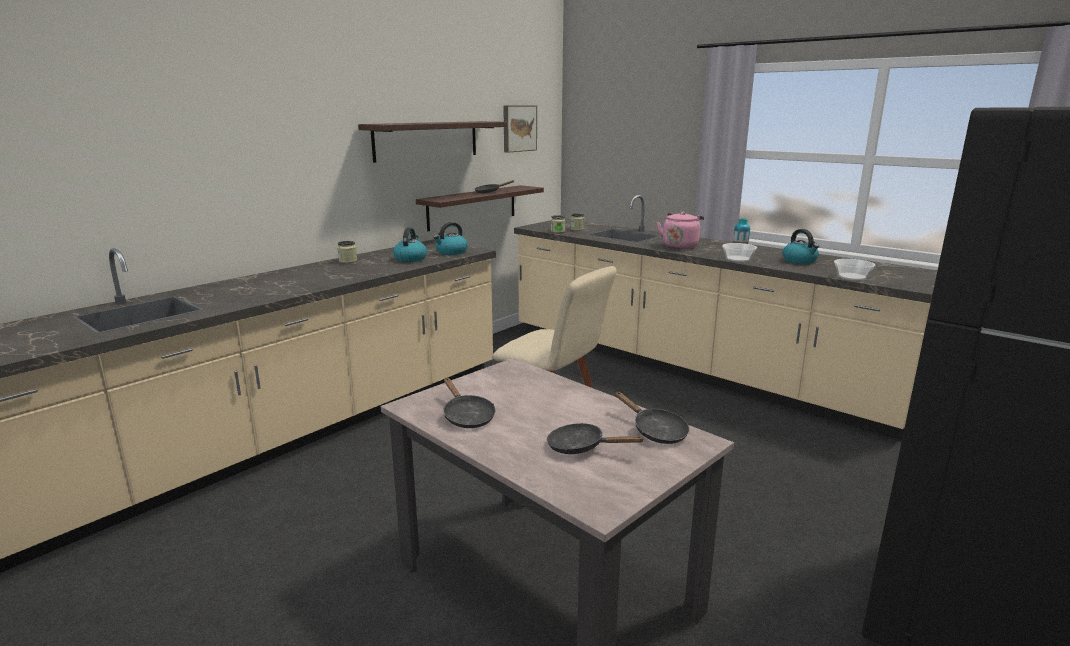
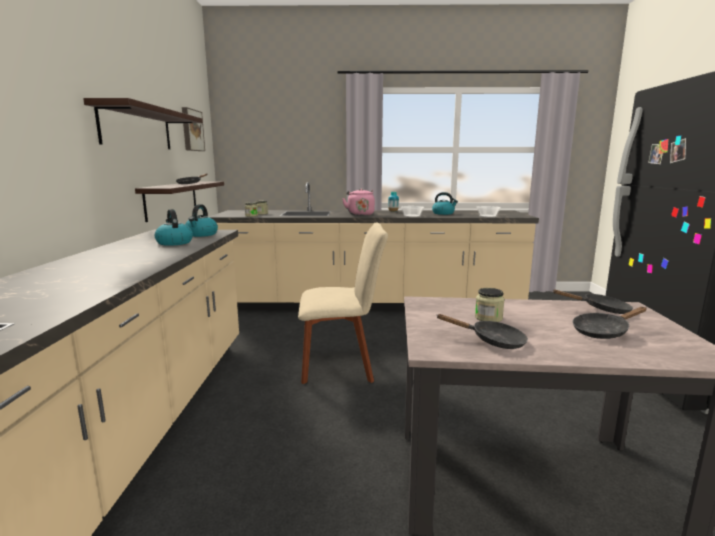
camera: 40 degrees left, 5 degrees down
jar [337,241,357,263] -> jar moved to [475,288,505,322]

